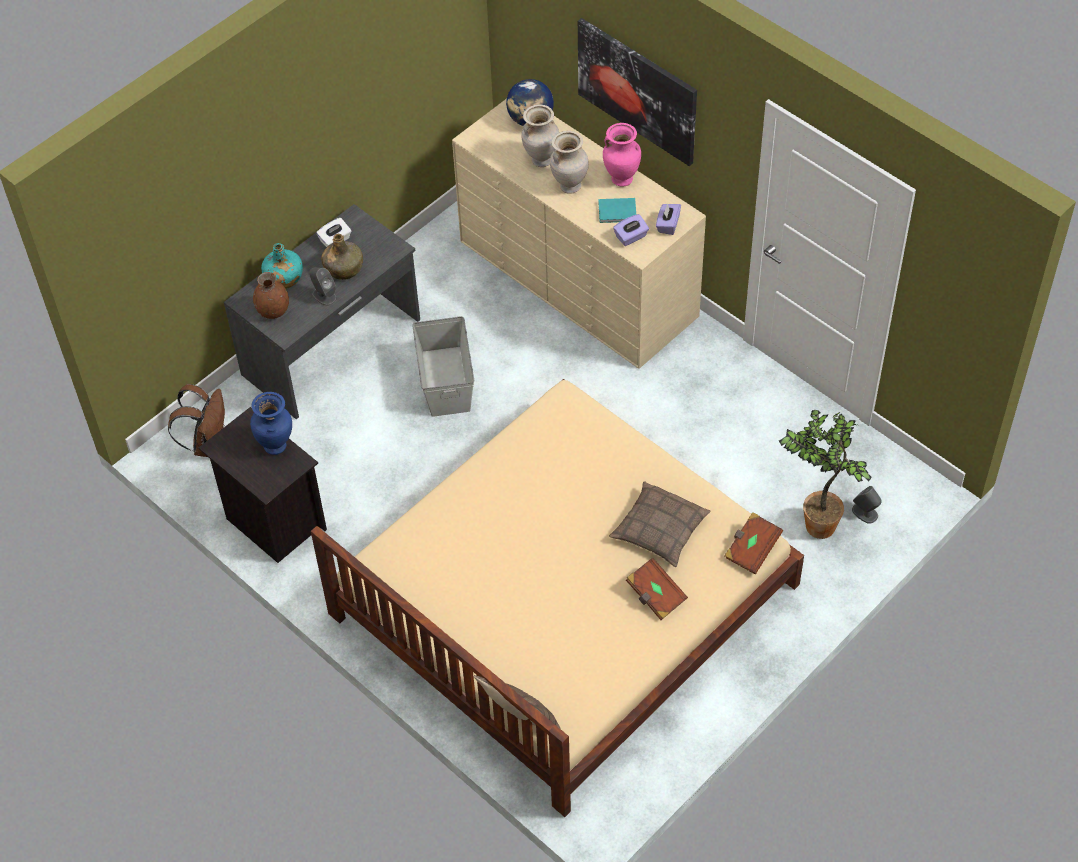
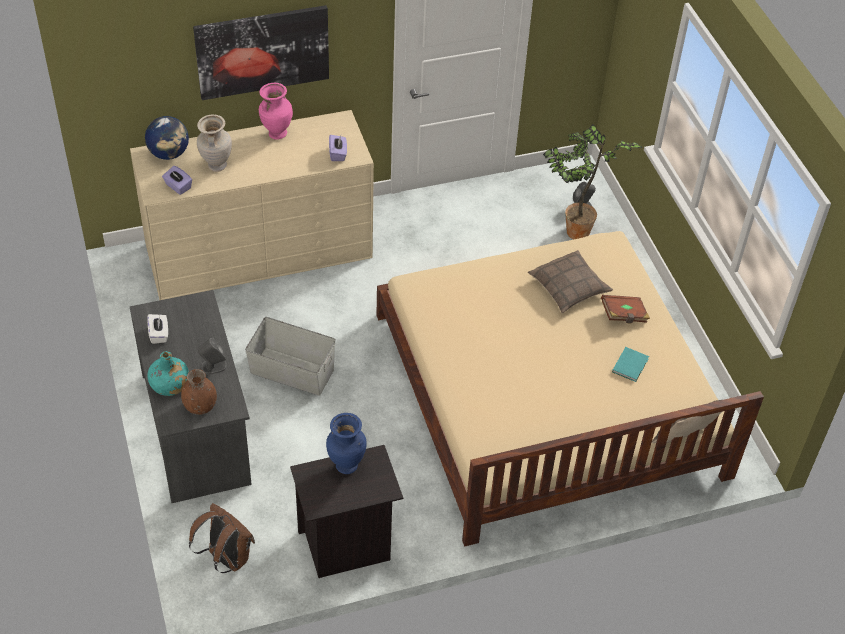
camera: 65 degrees left, 5 degrees down
green bottle [321,234,363,280] -> none
beige vase [550,131,589,194] -> none
turquoise book [598,198,636,223] -> turquoise book moved to [612,347,649,382]
purple tissue box [656,203,681,235] -> purple tissue box moved to [162,166,192,195]
brown book [724,512,783,574] -> none

